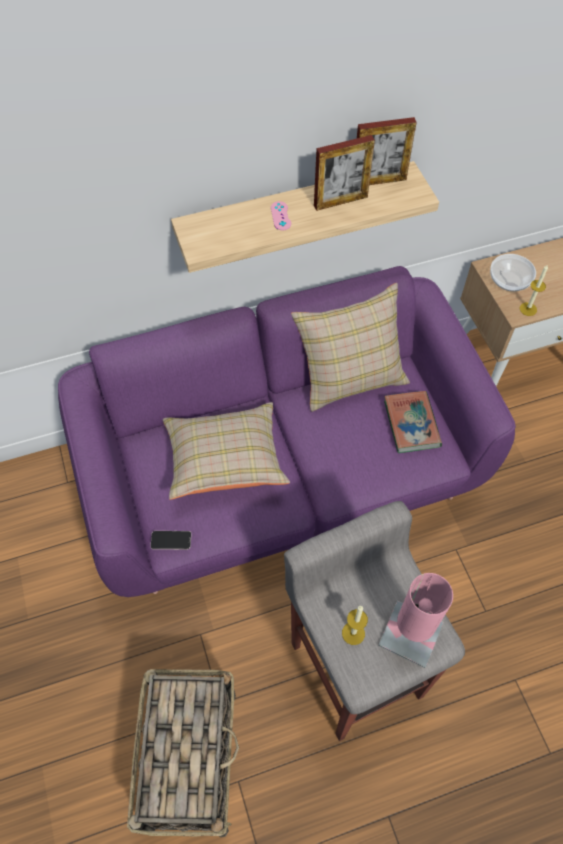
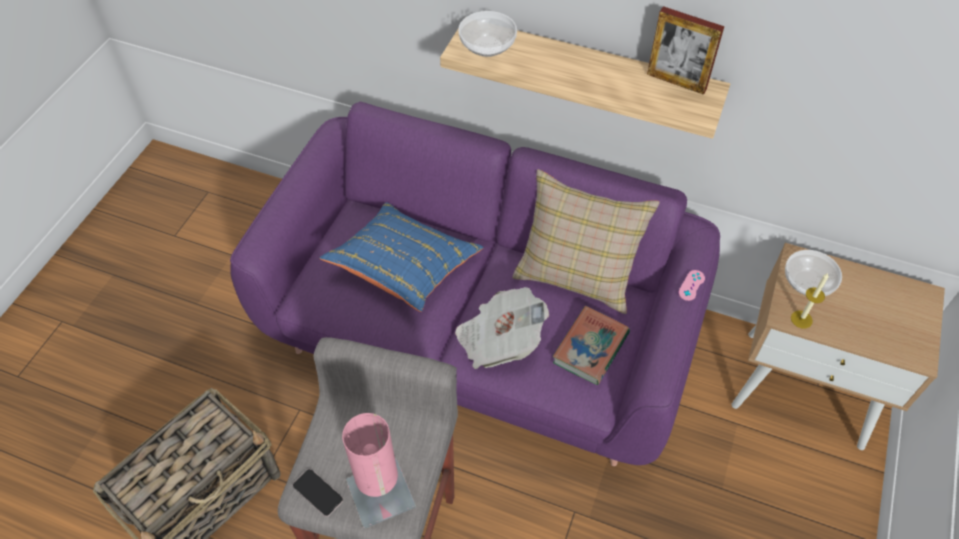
camera: 40 degrees right, 5 degrees down
phone [150,531,192,550] -> phone moved to [293,469,343,517]
beige pillow [163,402,290,500] -> blue pillow [320,202,484,312]
pink game controller [271,201,291,230] -> pink game controller moved to [678,270,705,301]
picture frame [314,135,375,211] -> none
candle [342,606,368,645] -> none
none -> newspaper [455,287,549,369]
none -> bowl [458,11,517,57]

